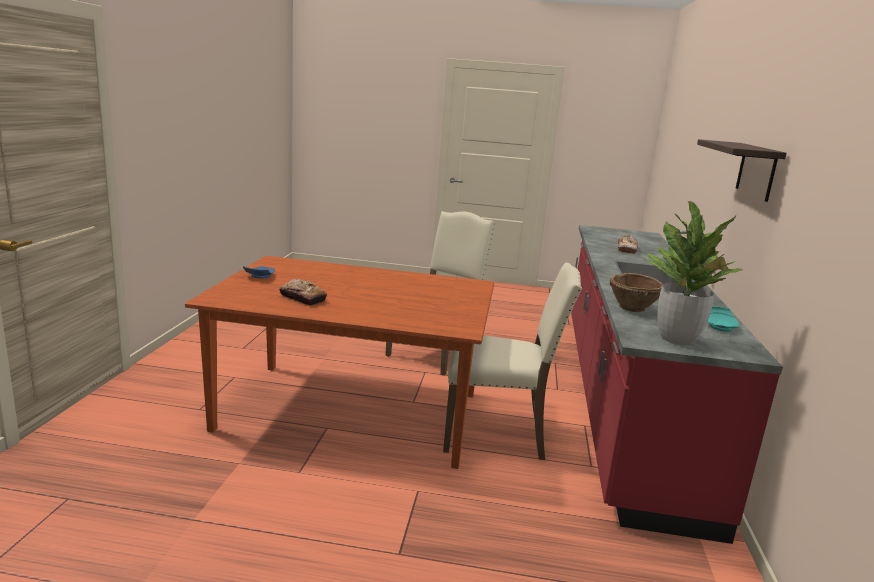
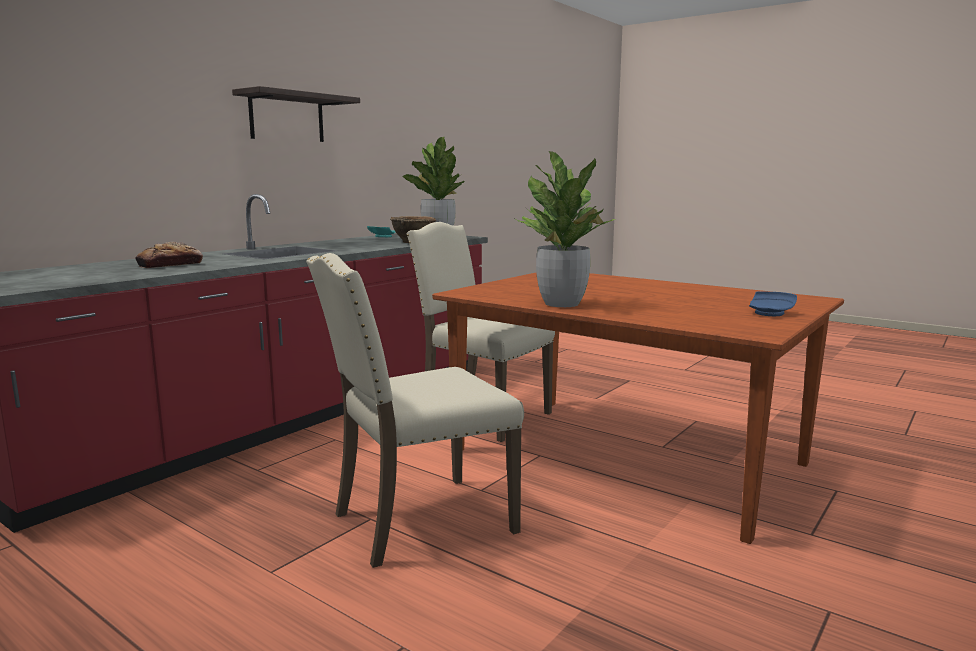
camera: 150 degrees left, 5 degrees down
bread [279,279,327,305] -> none
none -> potted plant [513,151,616,307]

